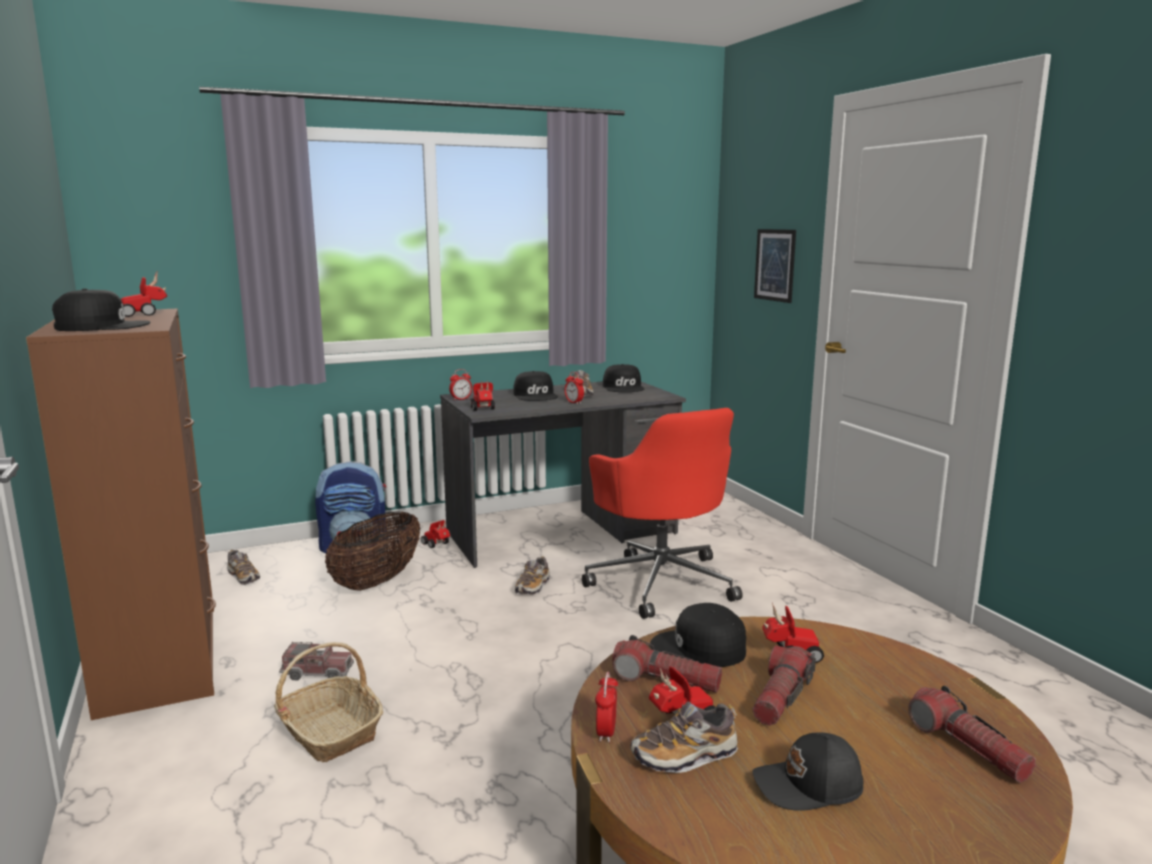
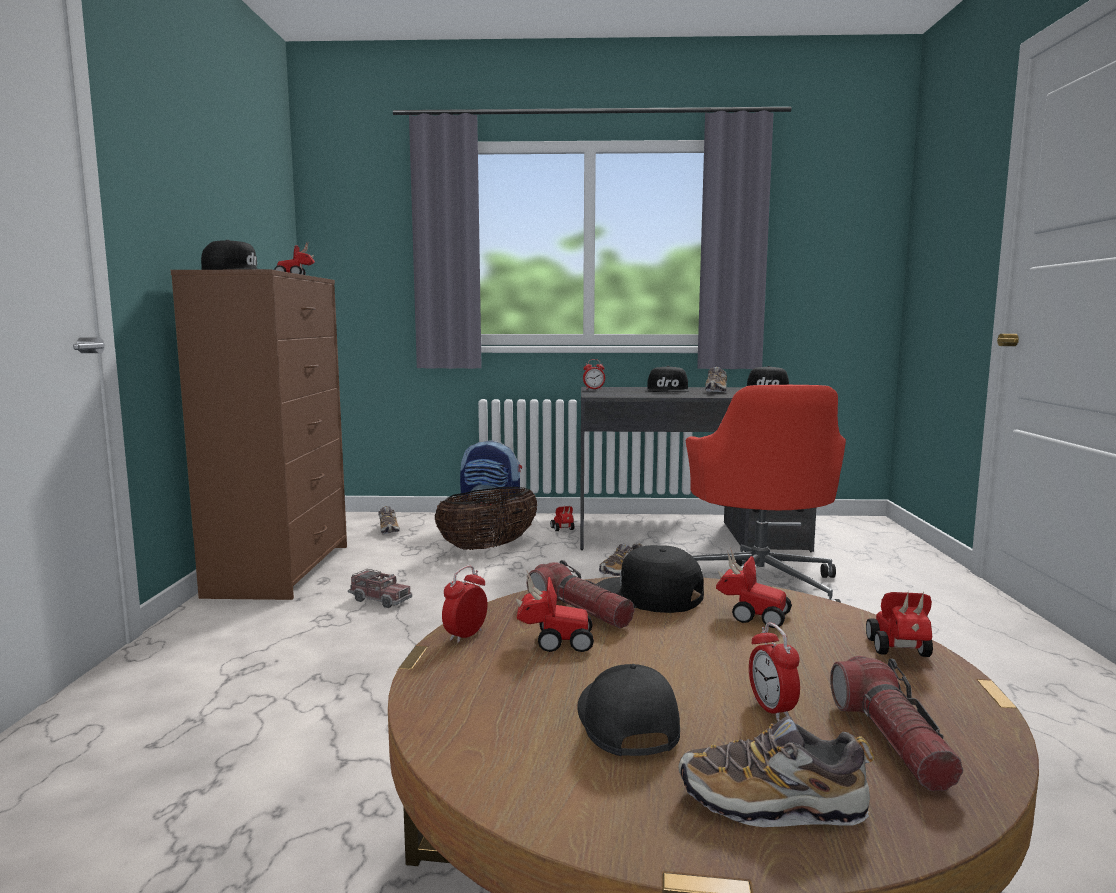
camera: 25 degrees right, 5 degrees down
basket [274,642,383,762] -> none
toy car [470,381,495,411] -> toy car moved to [866,591,933,657]
alarm clock [565,372,584,404] -> alarm clock moved to [749,623,800,721]
shoe [631,702,738,773] -> shoe moved to [678,716,874,827]
black cap [752,732,864,811] -> black cap turned 60 degrees clockwise [577,664,680,756]
flashlight [753,645,816,726] -> none
picture [754,229,796,303] -> none

